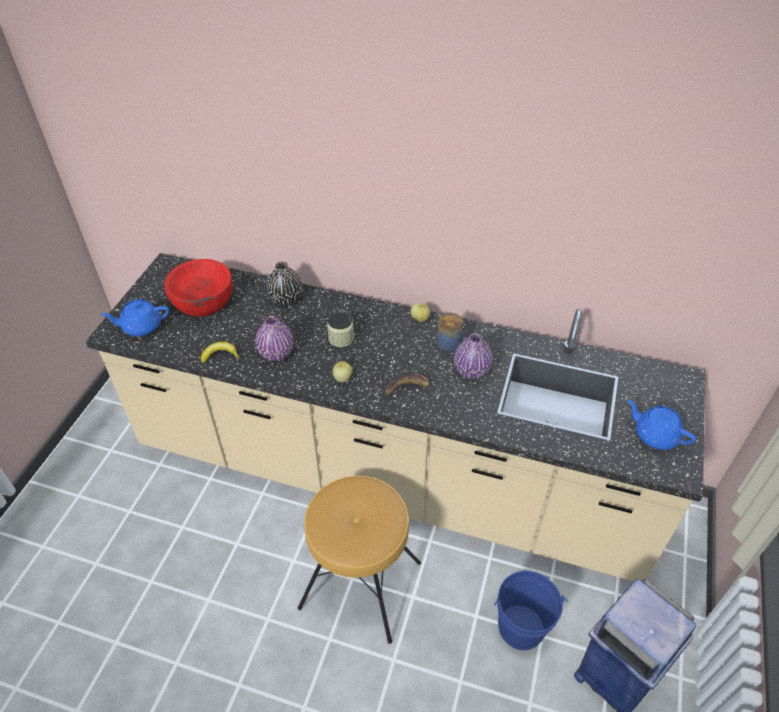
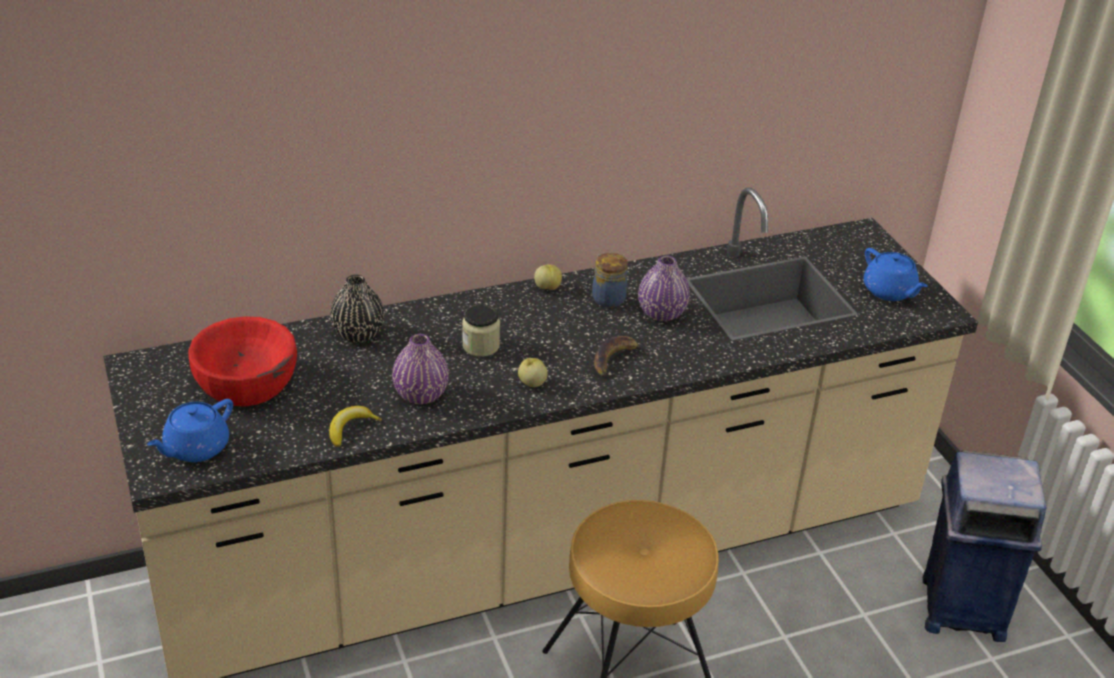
camera: 40 degrees left, 10 degrees down
blue bucket [495,571,568,650] -> none
blue teapot [627,400,696,450] -> blue teapot turned 120 degrees counterclockwise [864,248,928,301]

